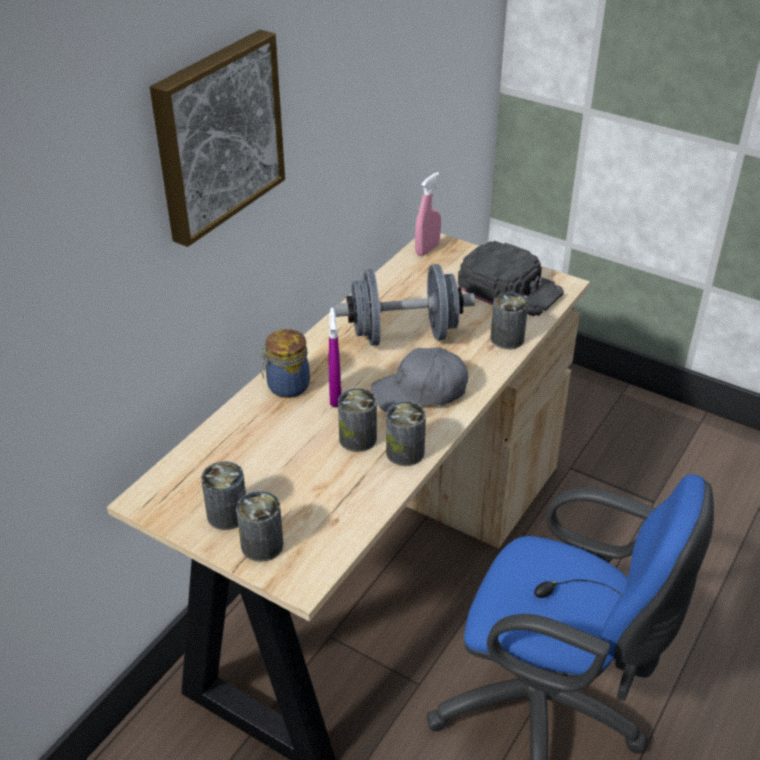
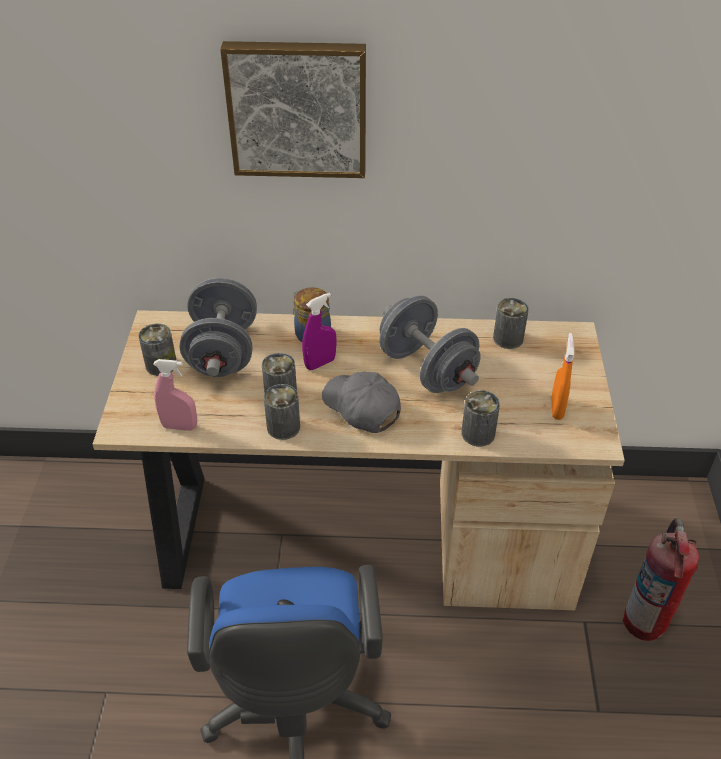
camera: 60 degrees right, 5 degrees up
can [236,491,283,562] -> can moved to [493,298,529,349]
pink spray bottle [415,172,441,256] -> pink spray bottle moved to [153,359,197,431]
black cap [458,241,564,316] -> orange spray bottle [551,333,574,420]
none -> grey dumbbell [179,278,257,377]
none -> fire extinguisher [622,518,699,641]

